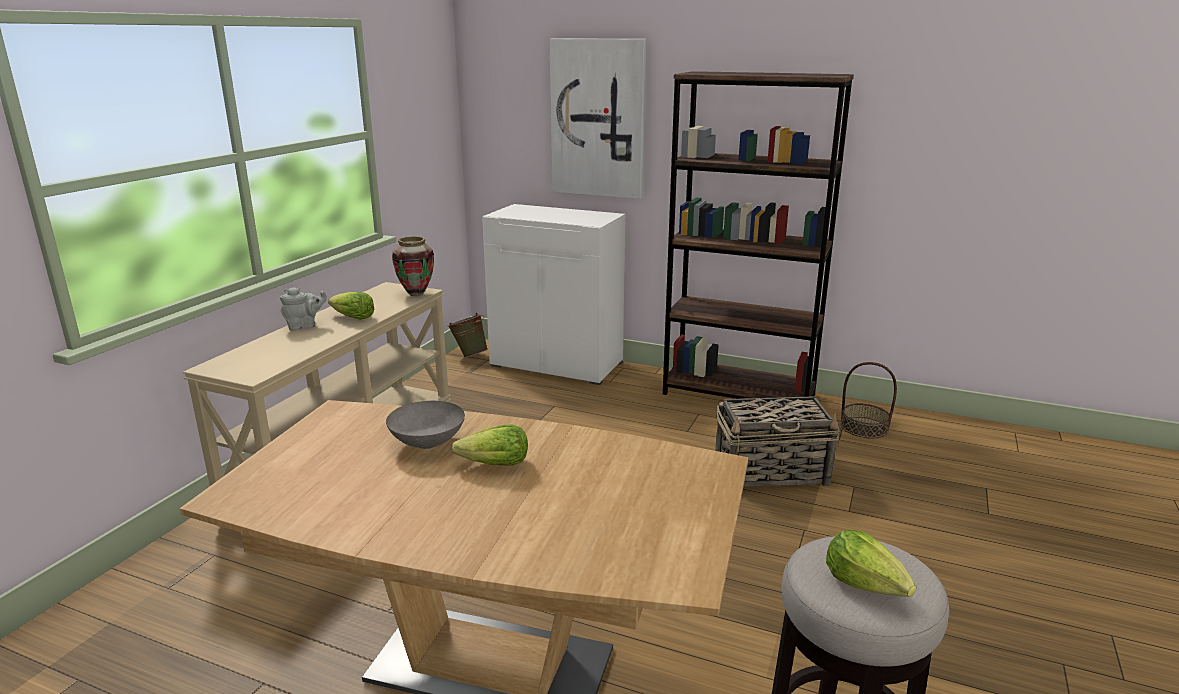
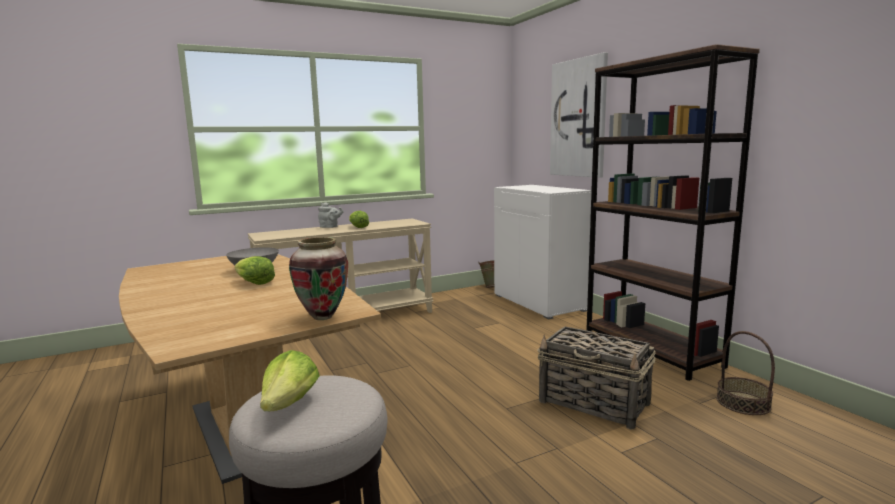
camera: 40 degrees right, 10 degrees down
vase [392,236,434,296] -> vase moved to [289,237,348,320]

